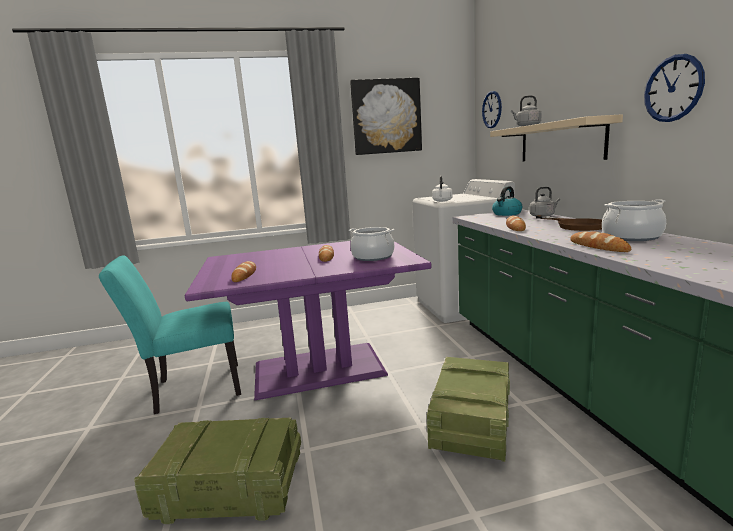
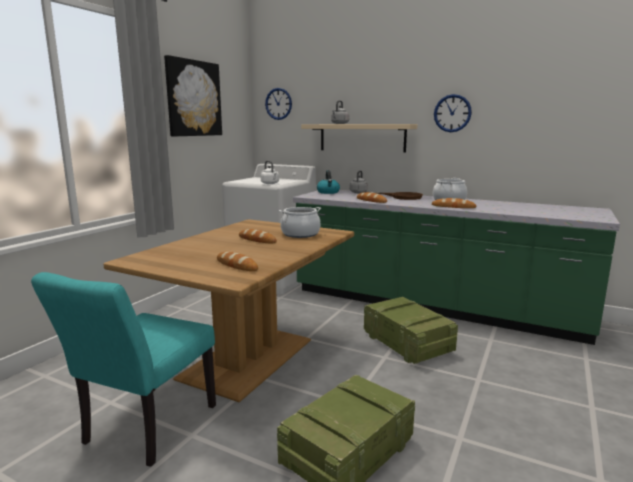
camera: 50 degrees left, 0 degrees up
purple dining table [185,241,431,400] -> brown dining table [103,219,354,402]

